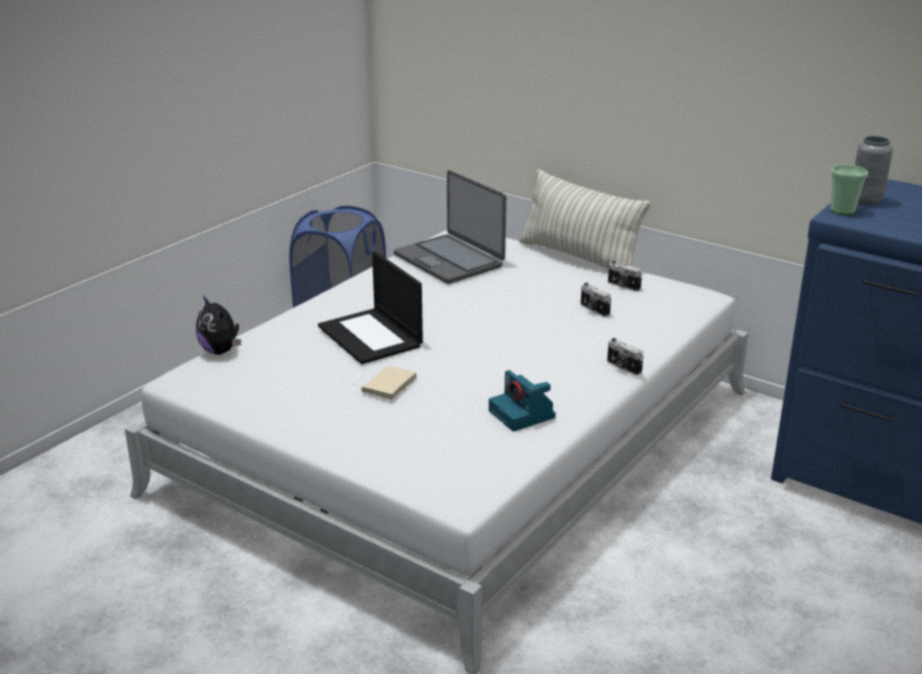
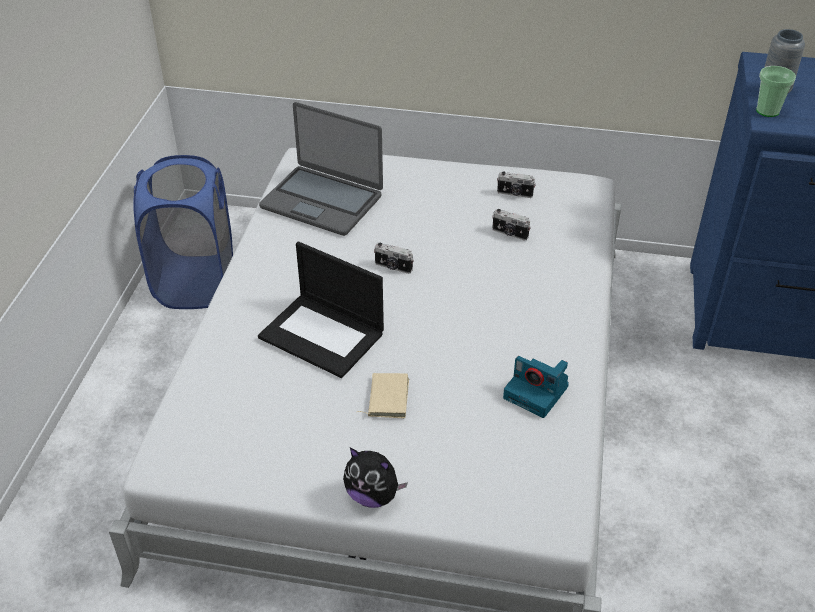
camera: 25 degrees left, 15 degrees up
plush toy [196,296,241,355] -> plush toy moved to [343,447,408,508]
pillow [519,169,651,269] -> none
camera [607,338,643,376] -> camera moved to [374,243,414,274]

